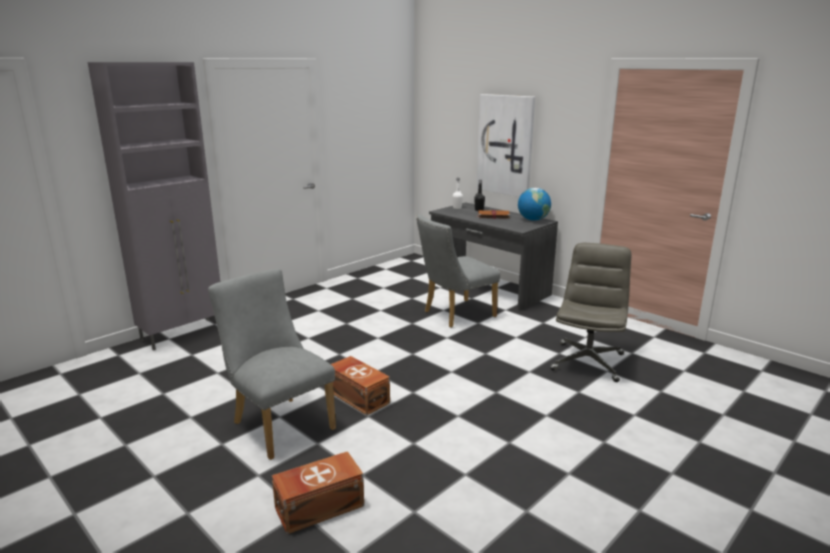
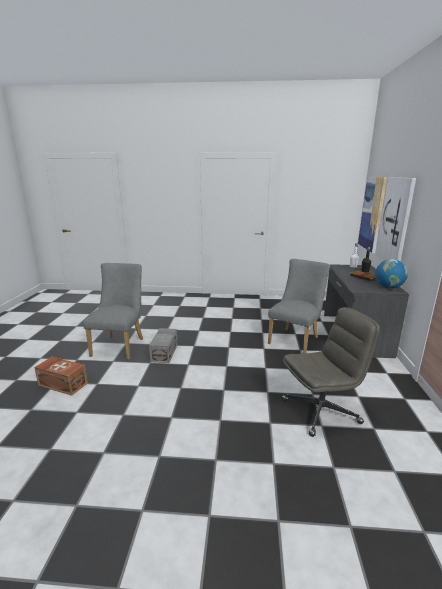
camera: 50 degrees right, 0 degrees up
grey cabinet [88,62,220,351] -> none
brown storage box [331,356,390,415] -> grey storage box [149,328,178,363]
grey chair [416,214,500,328] -> grey chair turned 105 degrees clockwise [268,259,330,353]
none -> picture [358,177,387,253]

